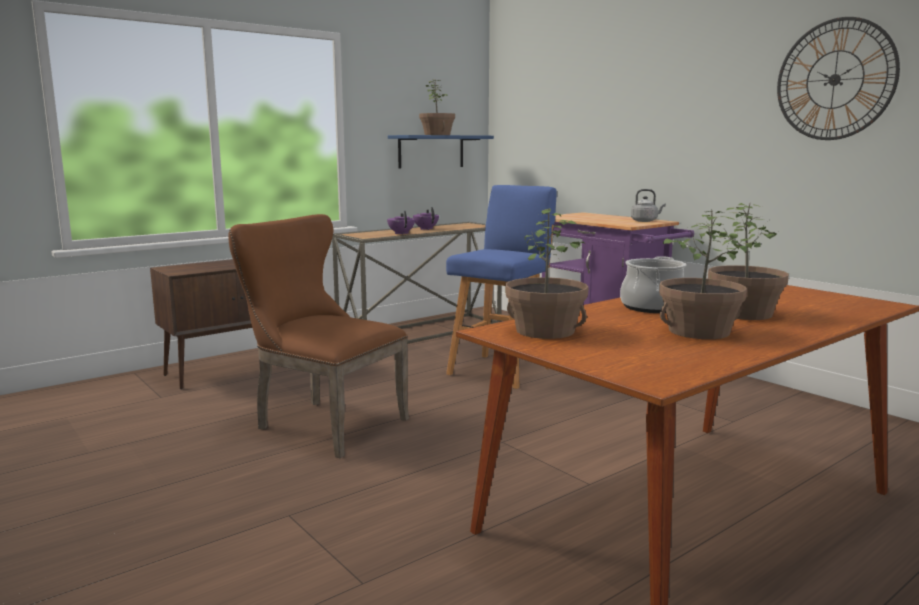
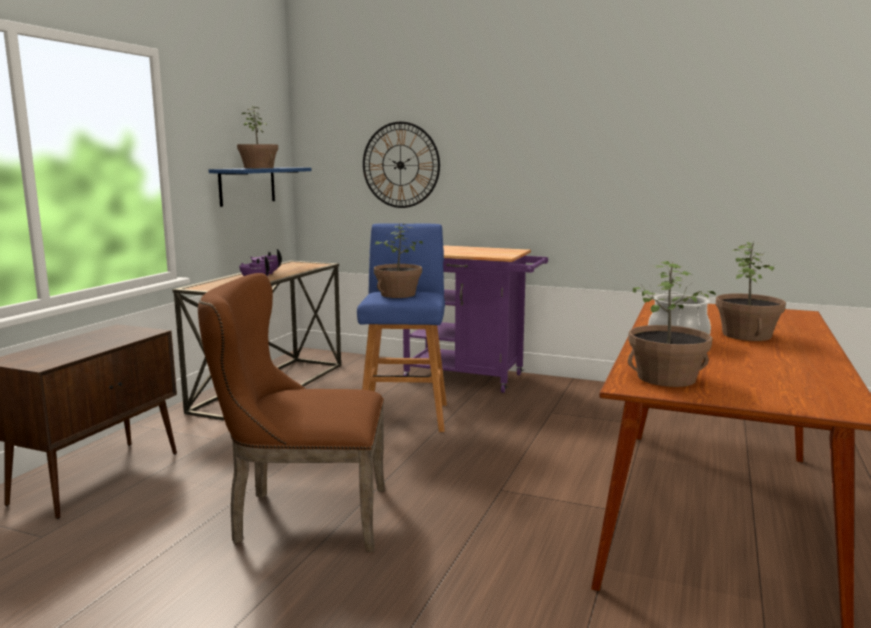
camera: 30 degrees left, 0 degrees up
grey kettle [631,189,666,222] -> none
potted plant [659,210,752,339] -> potted plant moved to [374,223,423,298]
wall clock [777,17,900,140] -> wall clock moved to [363,122,440,208]

